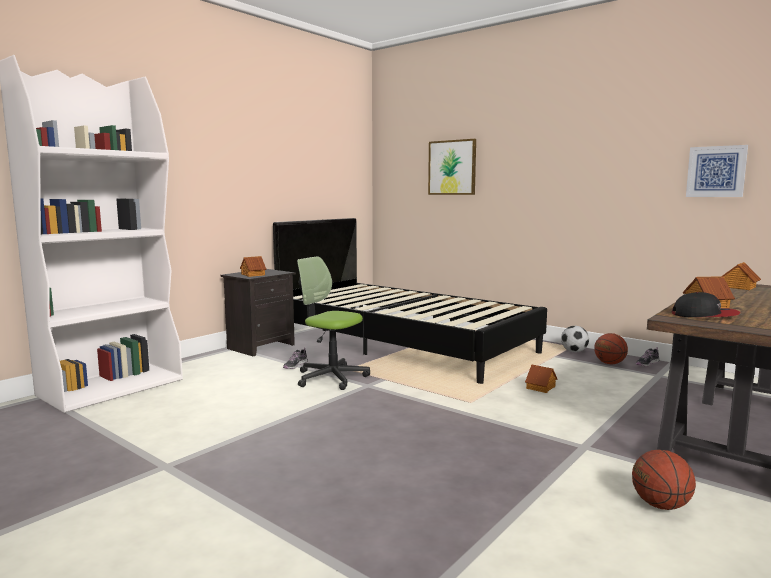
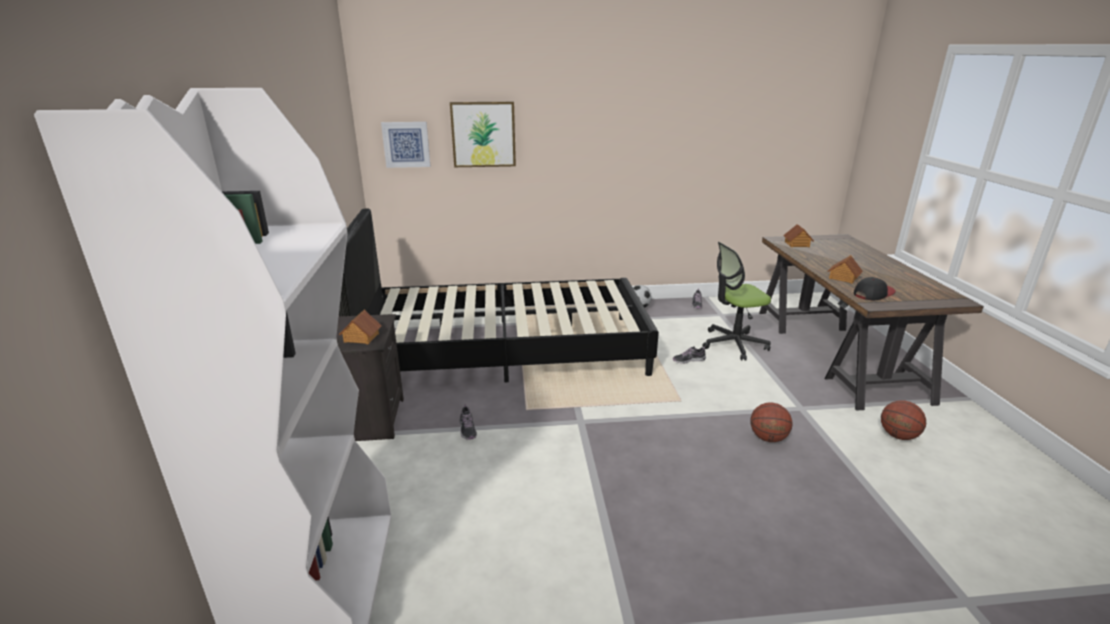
camera: 45 degrees left, 15 degrees up
office chair [297,256,370,390] -> office chair moved to [703,242,771,361]
toy house [525,364,557,393] -> shoe [673,346,706,364]
basketball [594,333,628,364] -> basketball moved to [750,403,792,442]
picture [686,145,748,197] -> picture moved to [381,122,430,168]

